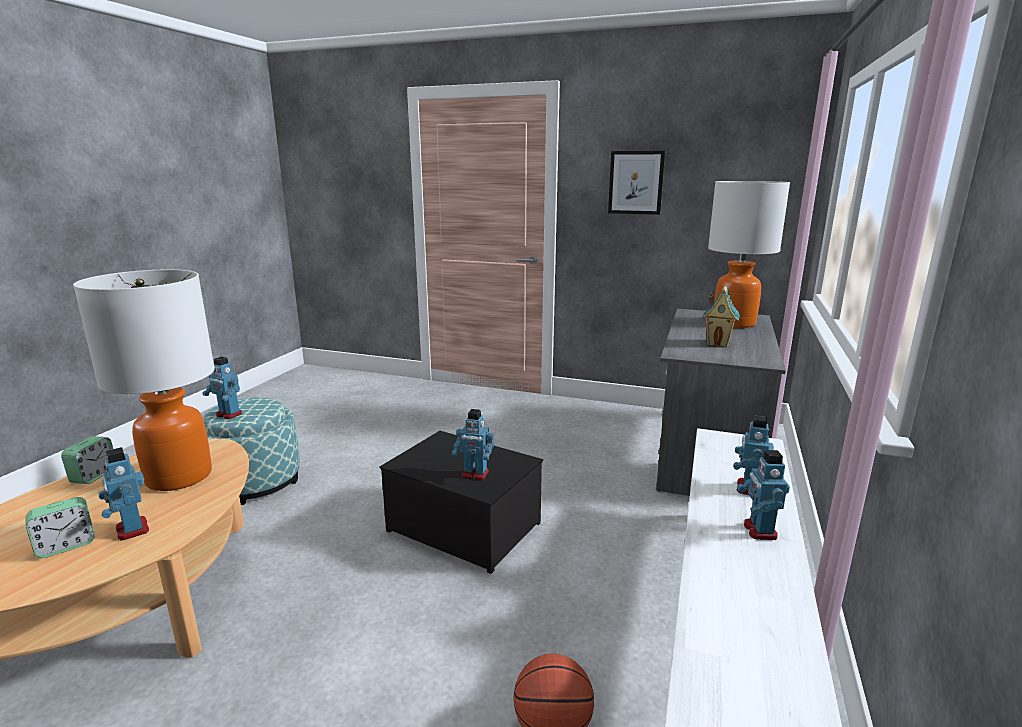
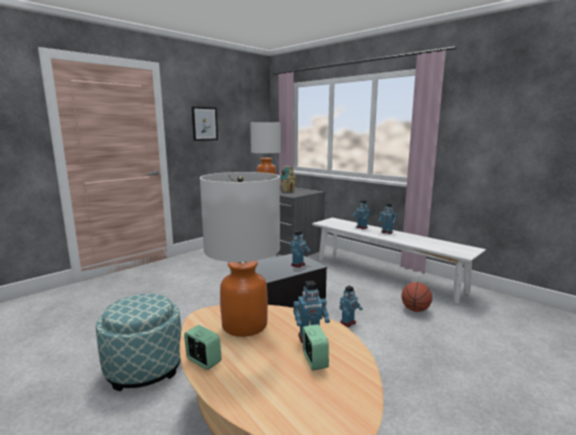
camera: 65 degrees left, 5 degrees down
toy robot [202,357,242,419] -> toy robot moved to [340,285,363,327]

